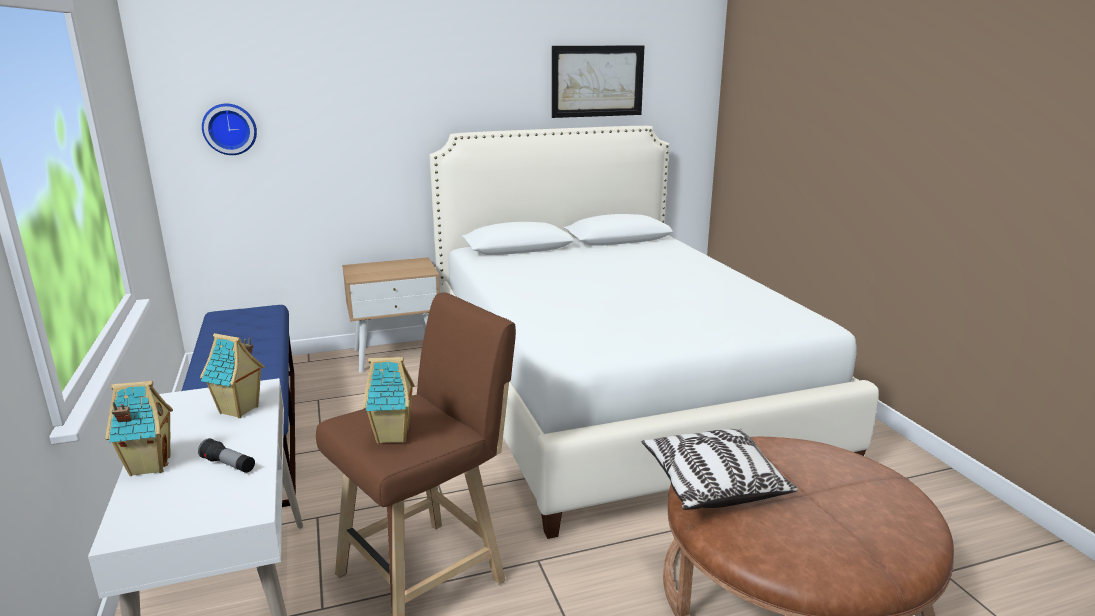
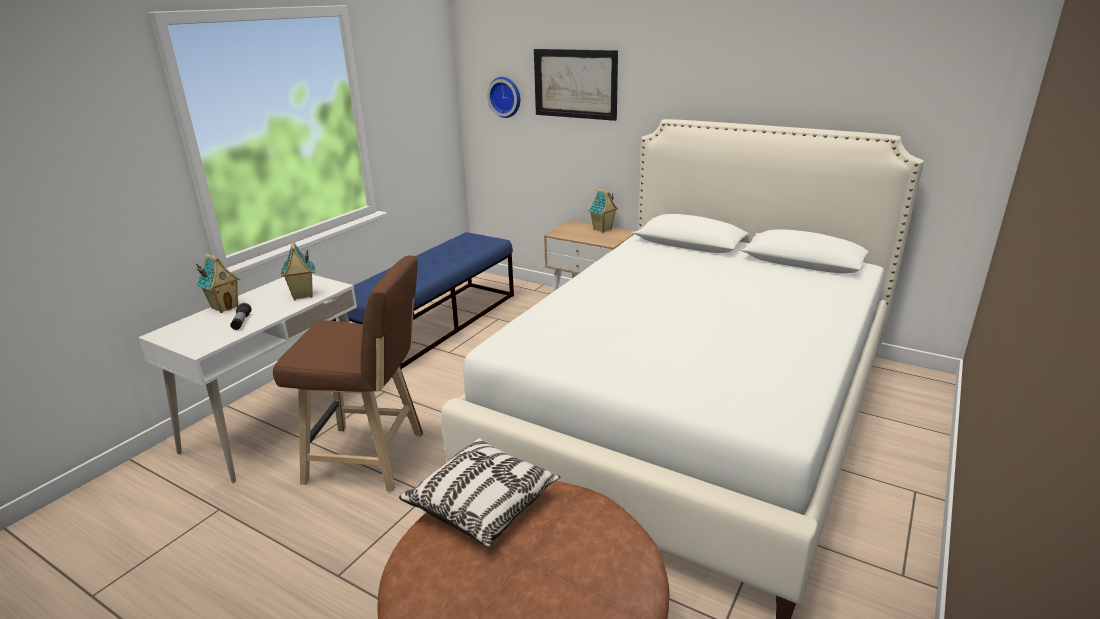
camera: 50 degrees right, 5 degrees up
toy house [363,357,415,444] -> toy house moved to [588,189,618,232]
picture [552,45,644,118] -> picture moved to [534,49,618,121]

